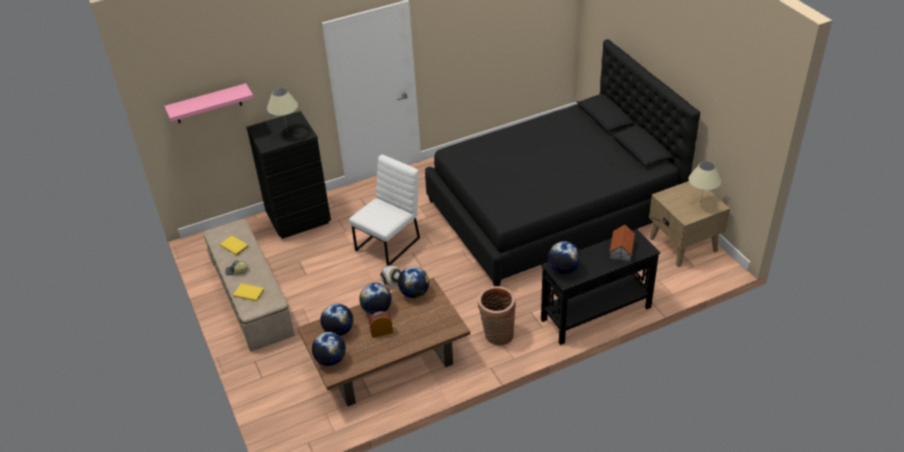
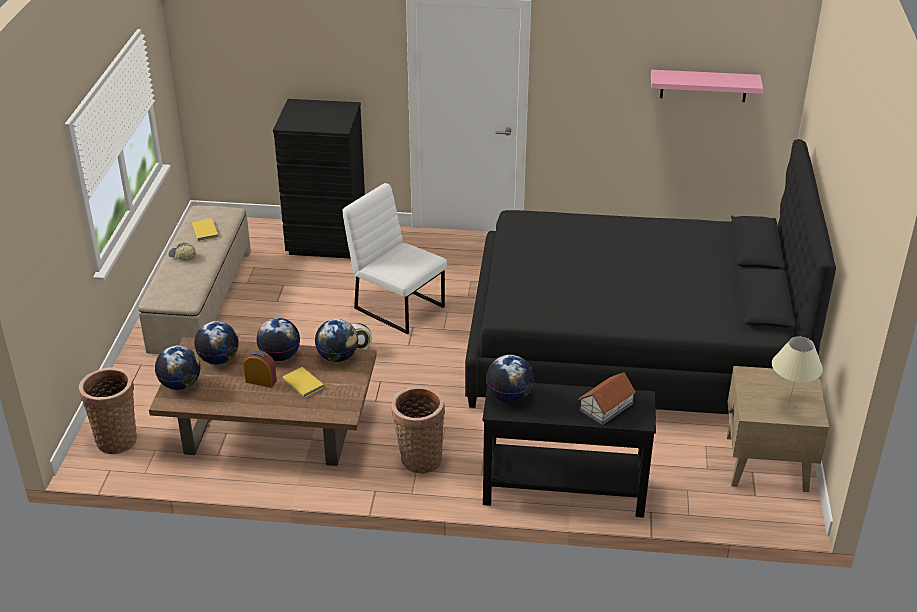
camera: 30 degrees right, 5 degrees down
pink shelf [164,83,254,123] -> pink shelf moved to [651,70,763,102]
yellow book [233,283,264,301] -> yellow book moved to [282,367,324,398]
beige table lamp [267,88,298,133] -> none
white chair [349,154,420,265] -> white chair turned 120 degrees counterclockwise [342,183,447,334]
none -> basket [79,367,137,454]

